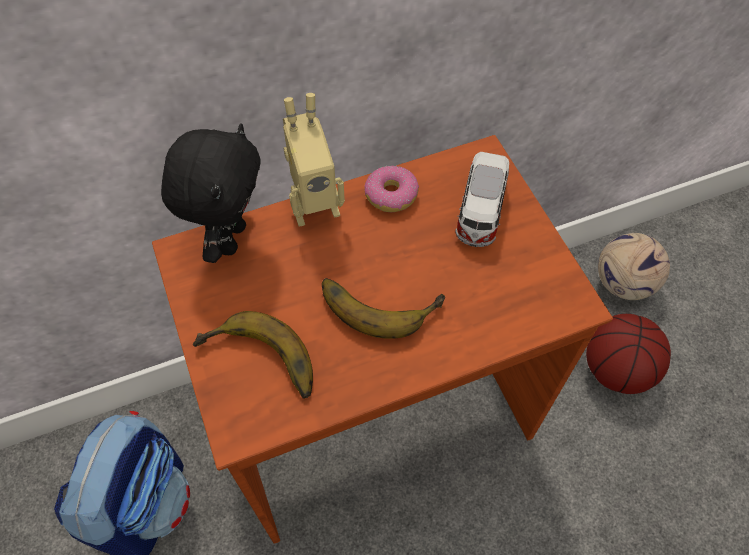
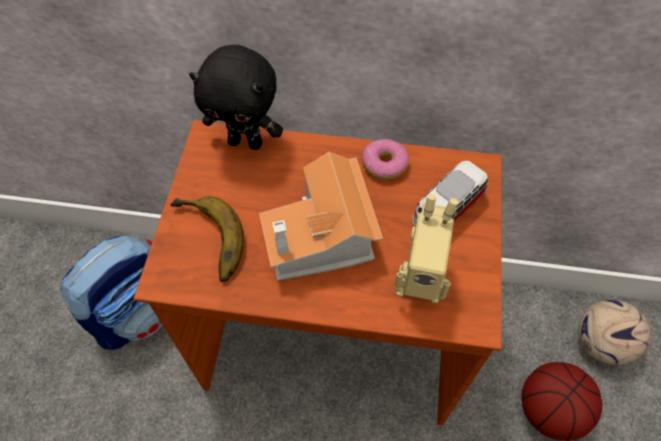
camera: 30 degrees right, 0 degrees up
black plush toy [161,123,260,263] -> black plush toy turned 60 degrees clockwise [189,45,283,150]
toy robot [283,93,345,227] -> toy robot moved to [394,194,458,303]
banana [322,278,445,339] -> toy house [259,152,383,281]

